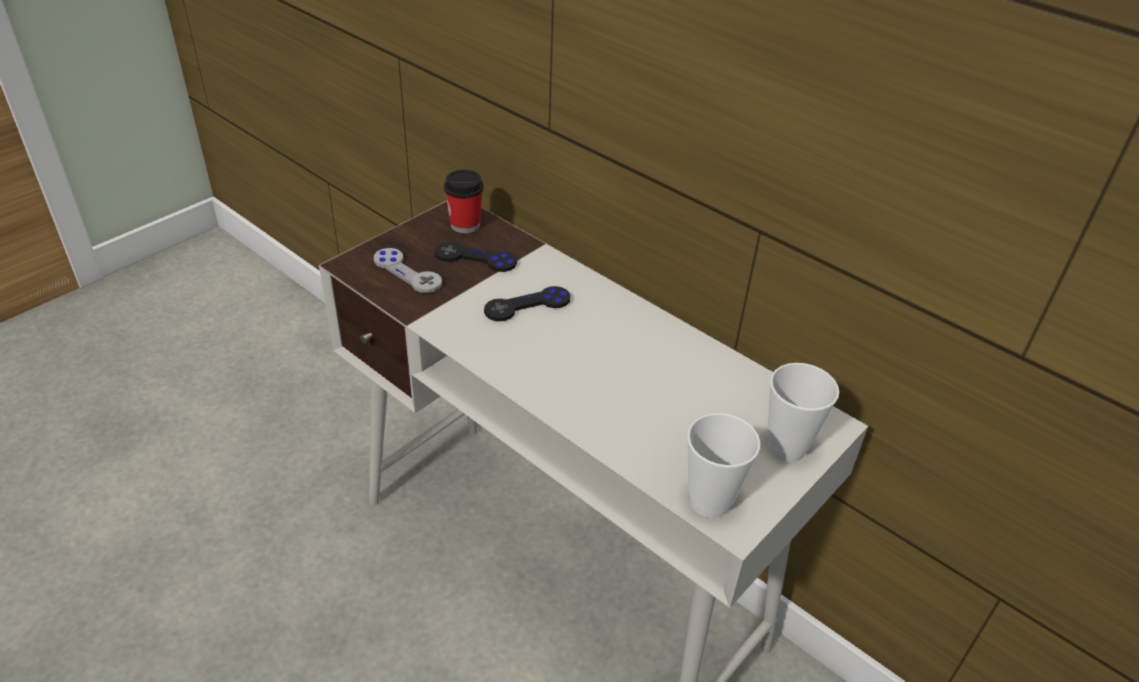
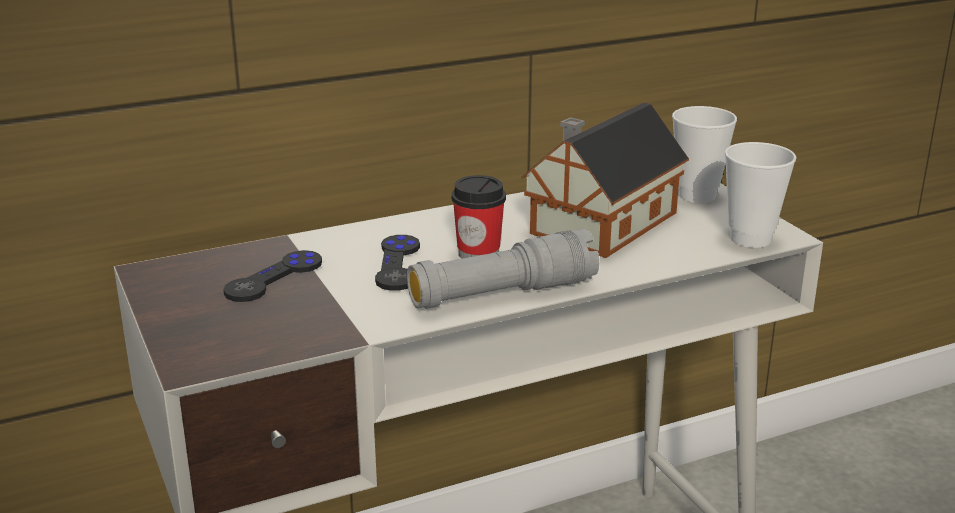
camera: 65 degrees left, 15 degrees down
grey game controller [374,248,442,293] -> none
cup [444,170,484,233] -> cup moved to [452,175,506,259]
none -> grey flashlight [407,229,599,309]
none -> toy house [521,102,689,258]

